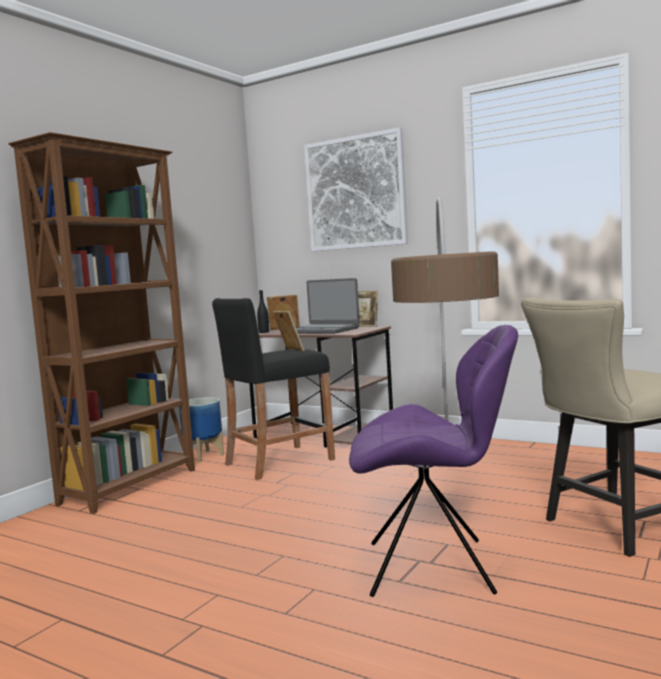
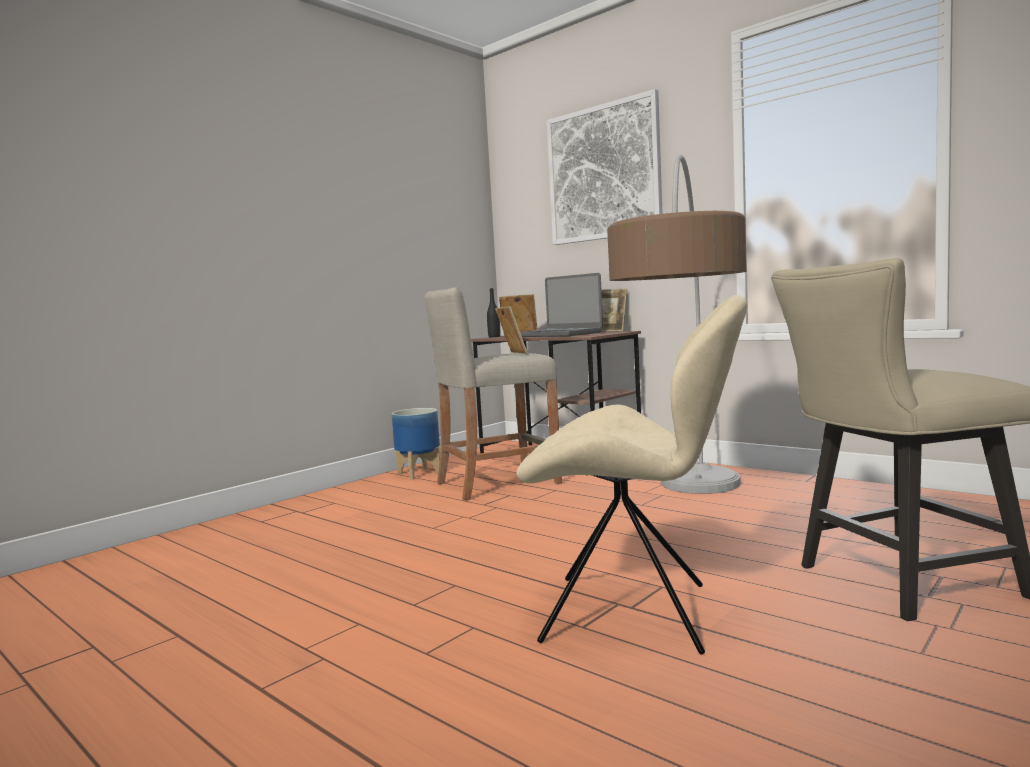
camera: 10 degrees right, 0 degrees up
brown bookcase [8,132,195,514] -> none
black stool [212,298,335,480] -> beige stool [425,287,562,501]
purple chair [349,325,518,597] -> beige chair [517,295,748,654]

